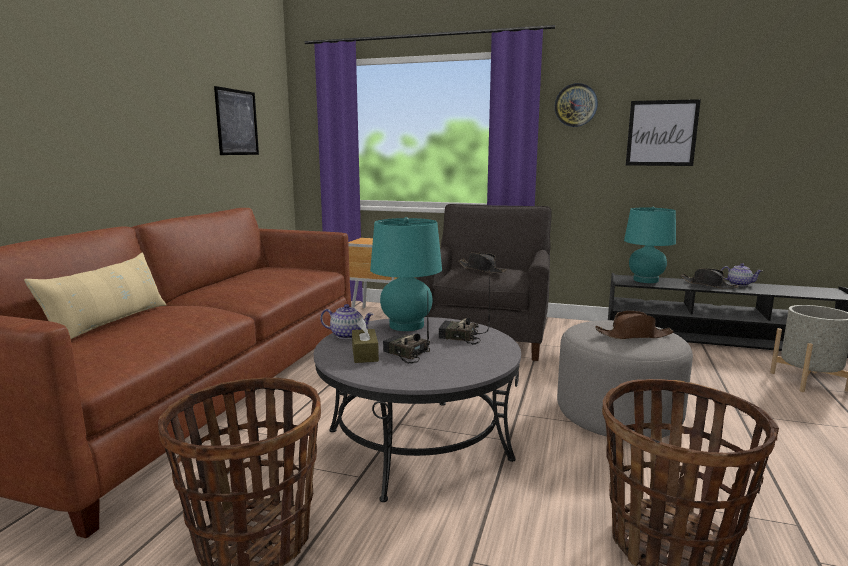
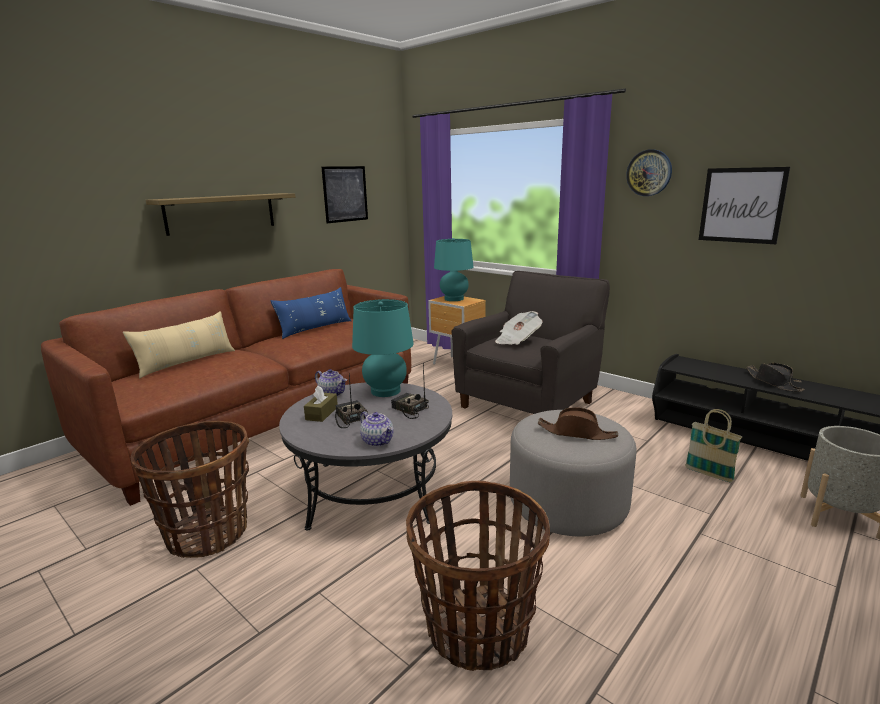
camera: 25 degrees right, 5 degrees up
black hat [459,253,506,273] -> newspaper [495,311,542,345]
turquoise table lamp [624,207,676,283] -> turquoise table lamp moved to [434,238,473,301]
teapot [721,263,762,286] -> teapot moved to [360,411,393,447]
none -> shelf [146,193,296,236]
none -> blue pillow [271,287,351,339]
none -> basket [685,409,742,482]

